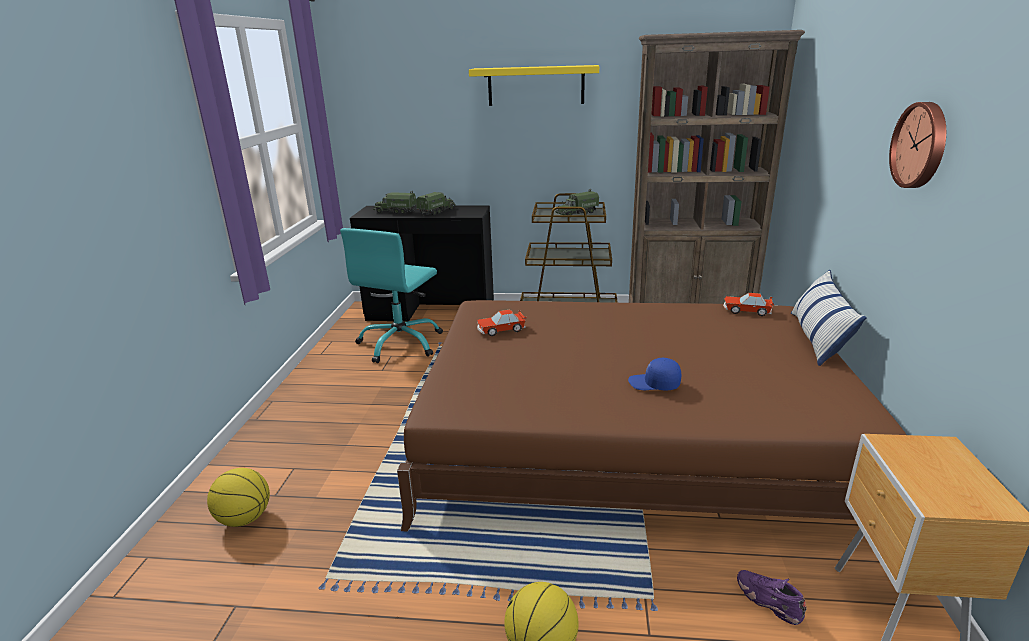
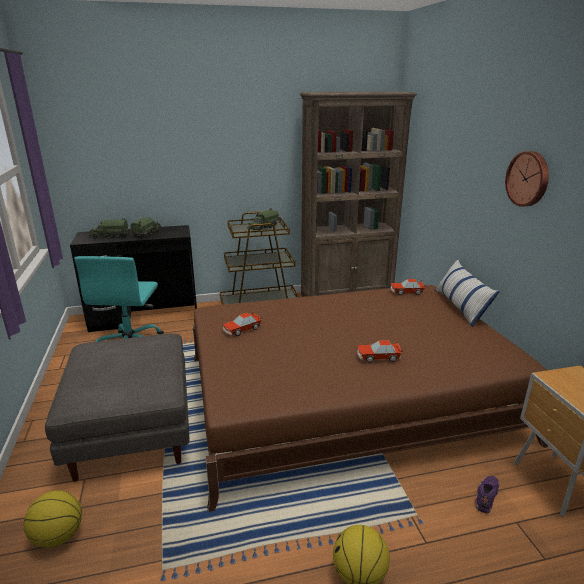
camera: 20 degrees left, 0 degrees up
yellow shelf [469,65,599,106] -> none
blue cap [628,358,681,391] -> toy car [357,340,403,363]
purple shoe [737,570,807,625] -> purple shoe turned 90 degrees clockwise [475,476,499,514]
none -> grey ottoman [45,334,189,482]

